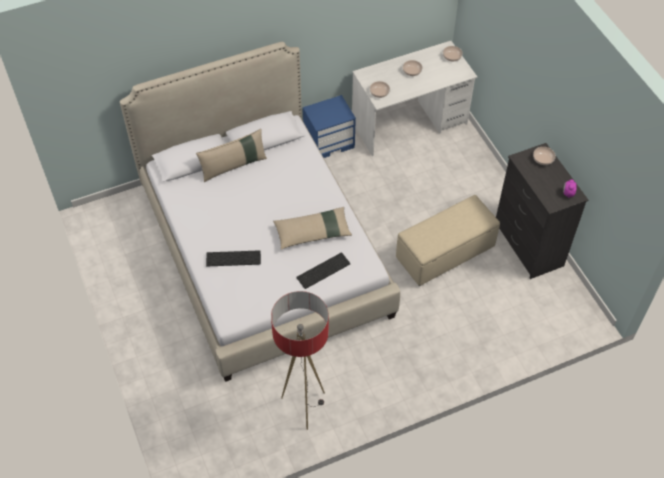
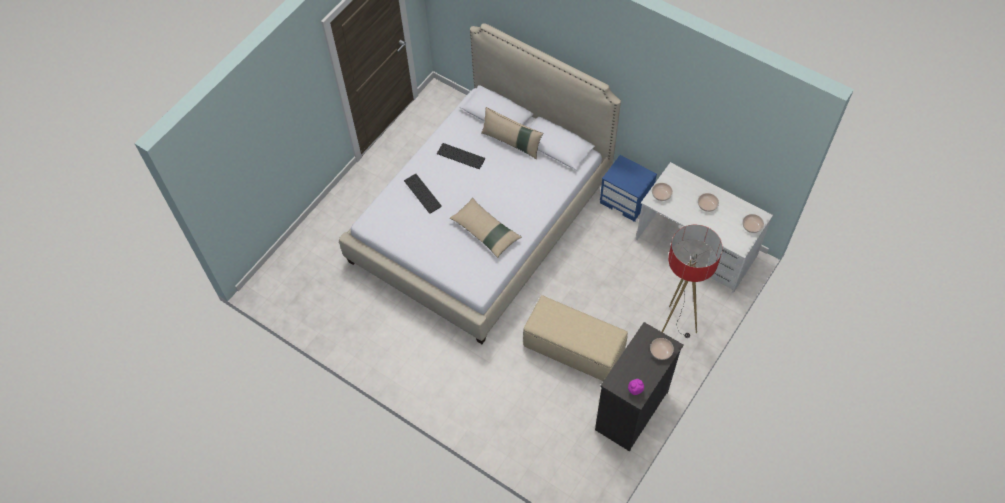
camera: 60 degrees right, 5 degrees up
floor lamp [271,291,329,430] -> floor lamp moved to [662,225,723,338]
keyboard [296,252,350,289] -> keyboard moved to [437,143,485,169]

